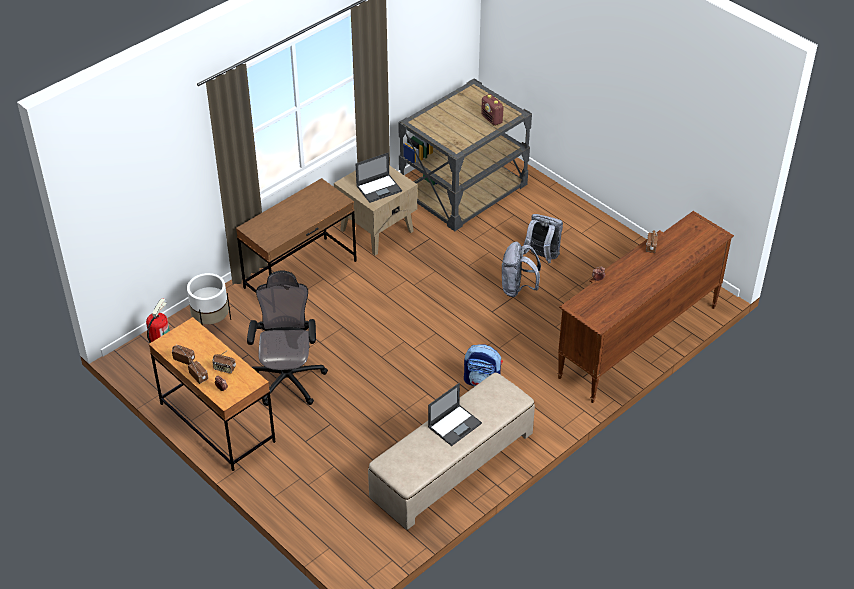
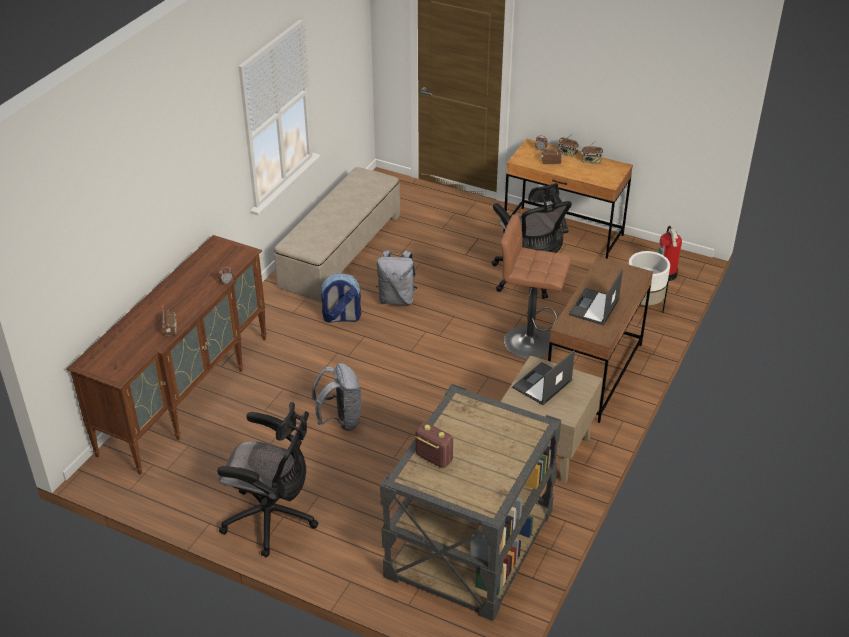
camera: 160 degrees right, 5 degrees down
laptop [428,383,482,446] -> laptop moved to [569,269,623,325]
grey backpack [523,214,563,263] -> grey backpack moved to [377,250,417,305]
none -> office chair [217,402,319,557]
none -> brown stool [501,214,572,359]

